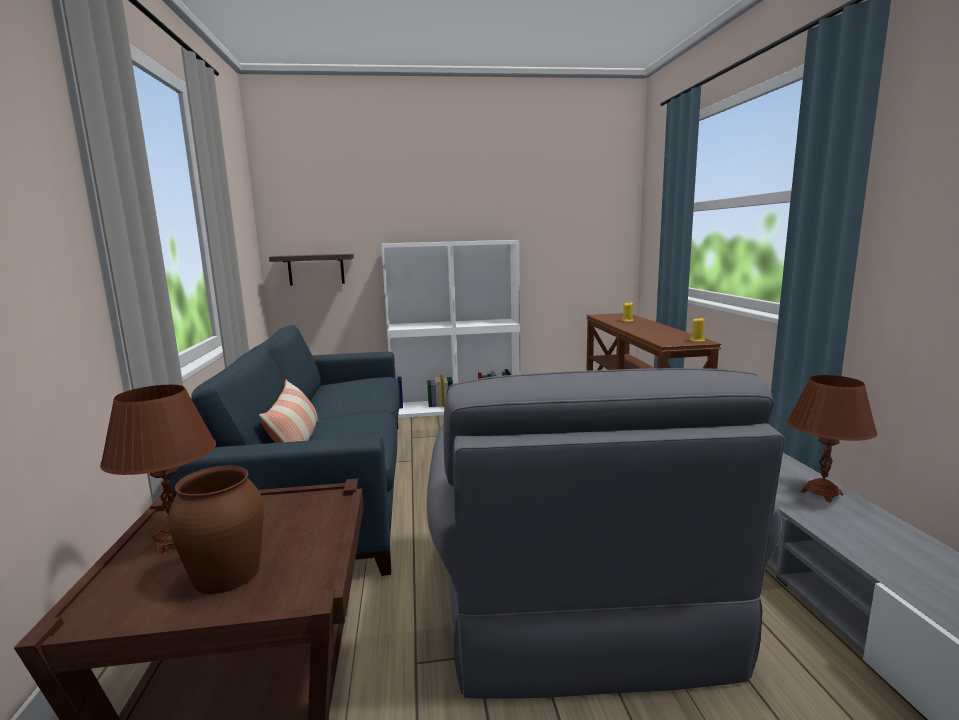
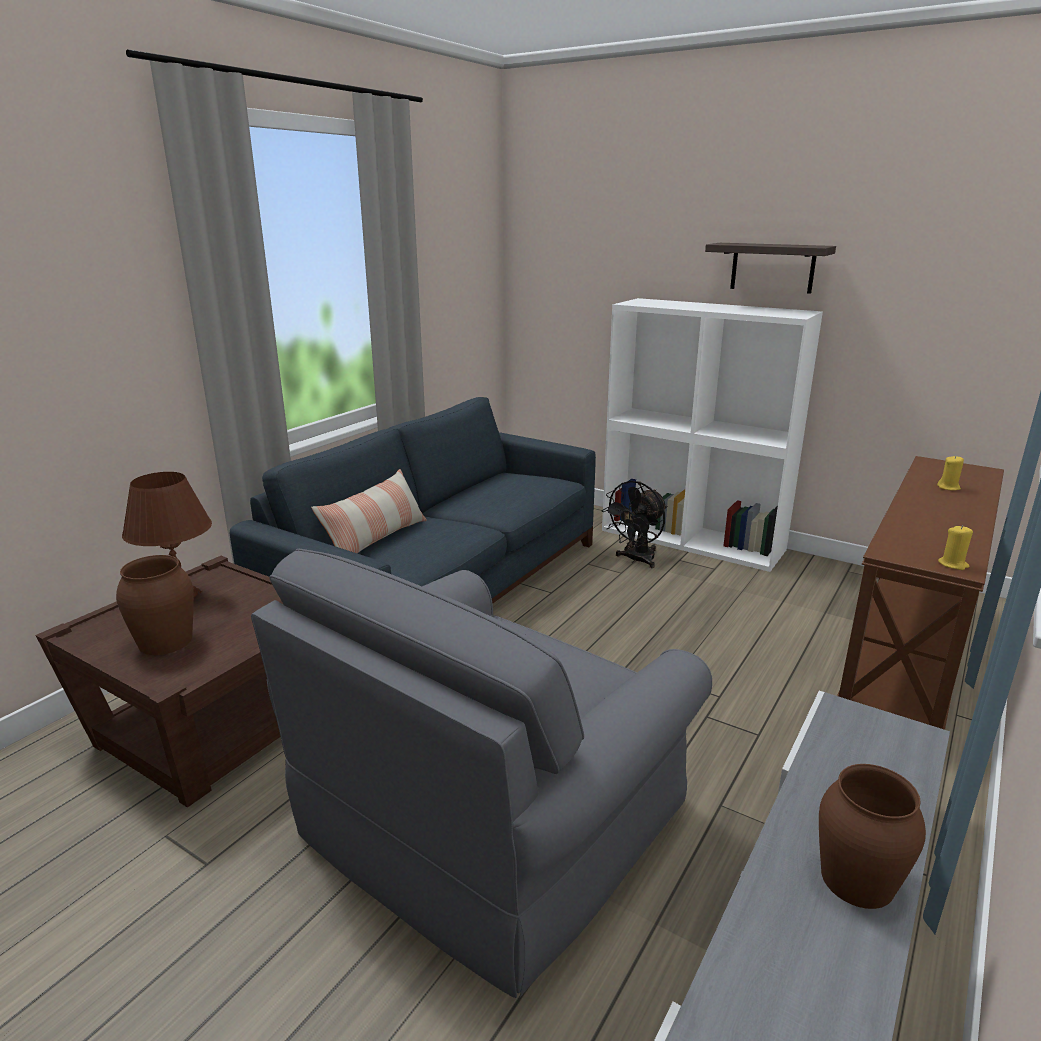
camera: 40 degrees right, 10 degrees up
shelf [269,254,354,286] -> shelf moved to [705,243,836,294]
brown table lamp [787,375,878,502] -> brown vase [819,764,926,909]
none -> black fan [601,481,667,568]

